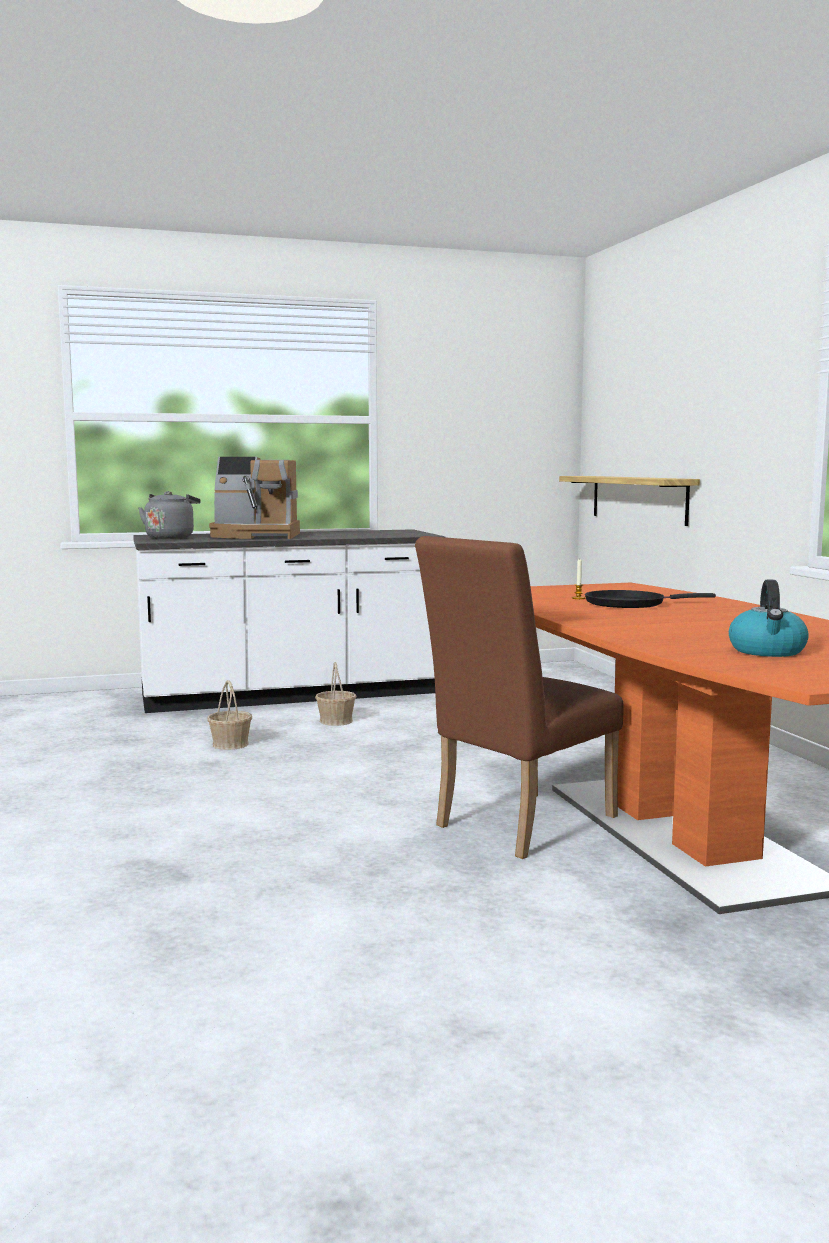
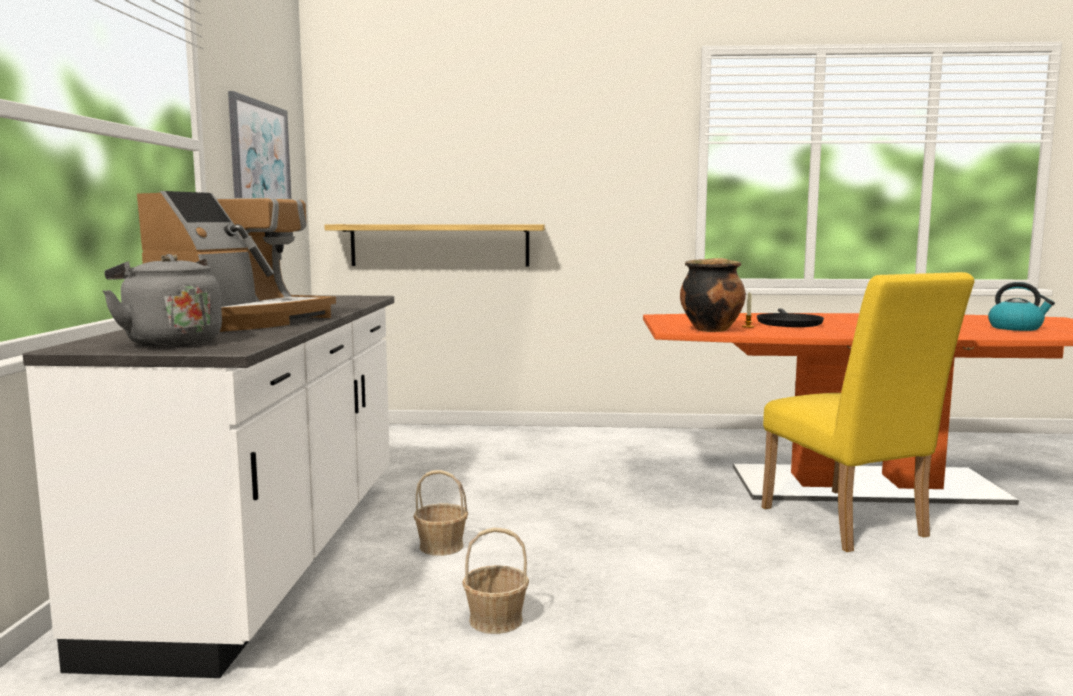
camera: 70 degrees left, 0 degrees up
brown chair [415,536,624,859] -> yellow chair [761,272,974,552]
none -> picture [228,91,291,199]
none -> cooking pot [680,258,746,332]

